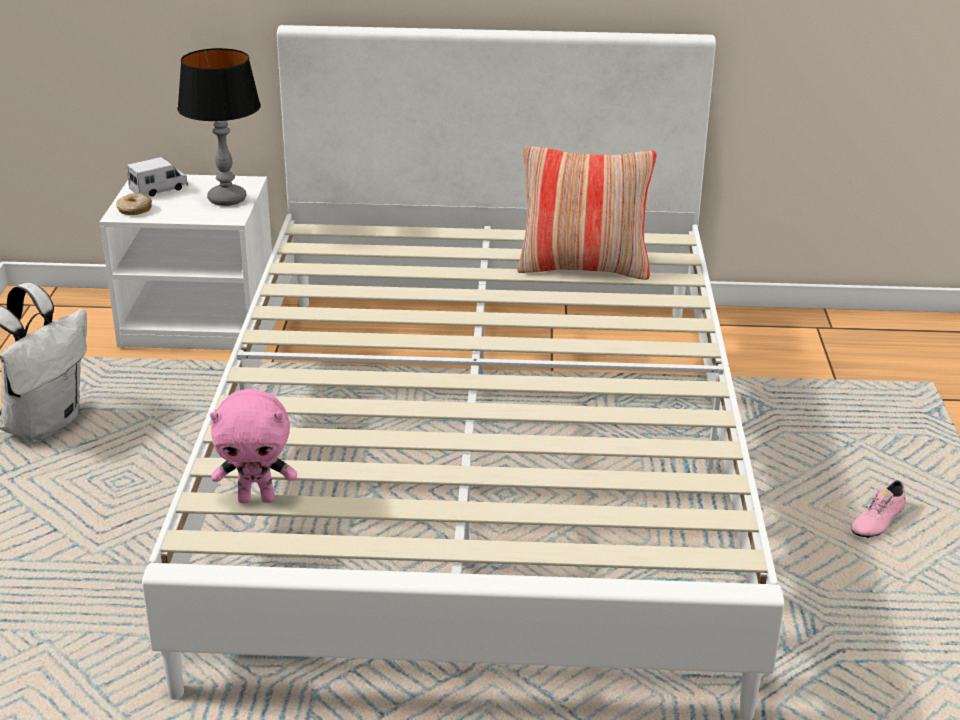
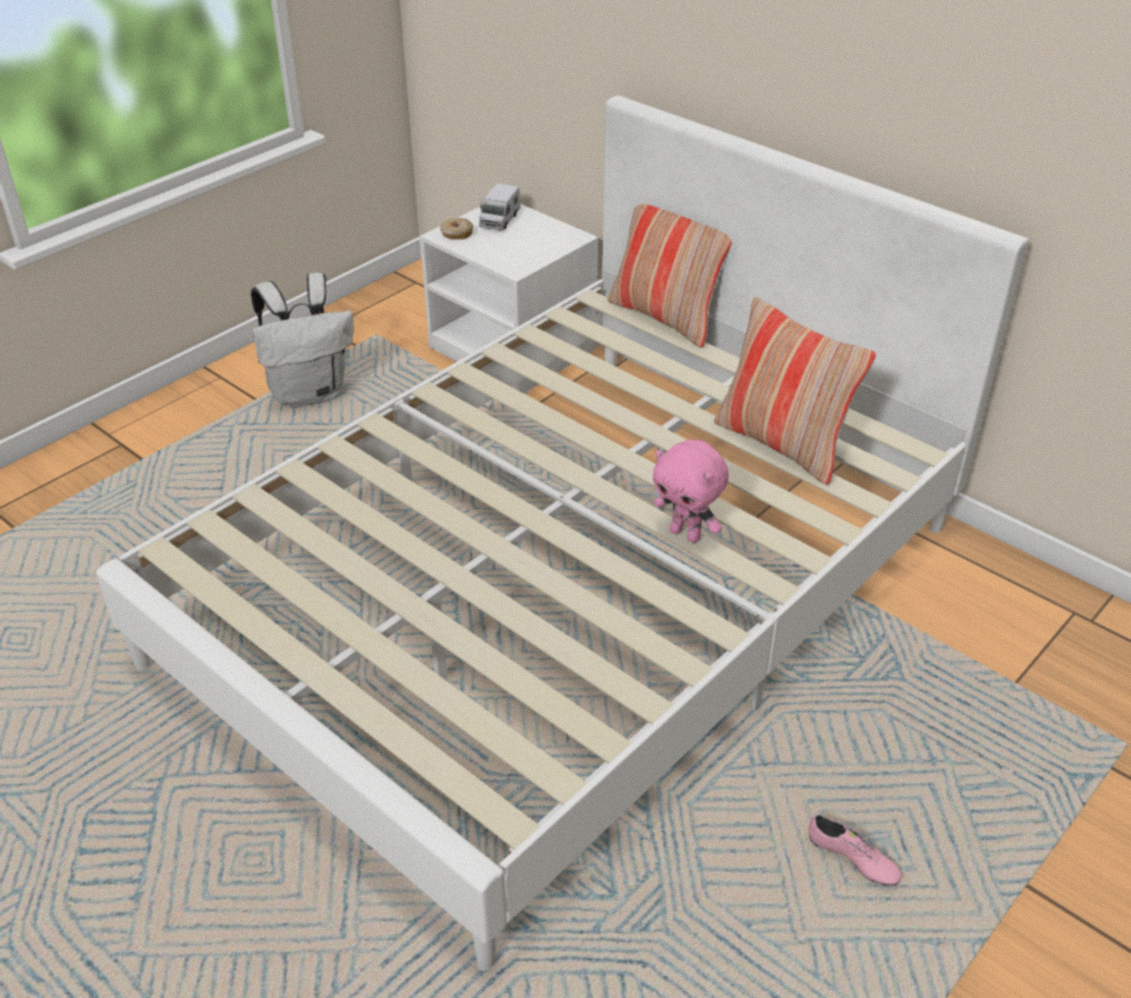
camera: 40 degrees right, 10 degrees up
toy truck [127,157,188,197] -> toy truck turned 105 degrees clockwise [479,183,520,231]
table lamp [177,48,261,206] -> none
pink plush toy [210,389,297,503] -> pink plush toy moved to [653,440,729,543]
pink shoe [851,480,906,538] -> pink shoe turned 135 degrees counterclockwise [809,814,902,886]
none -> pillow [608,204,732,348]

